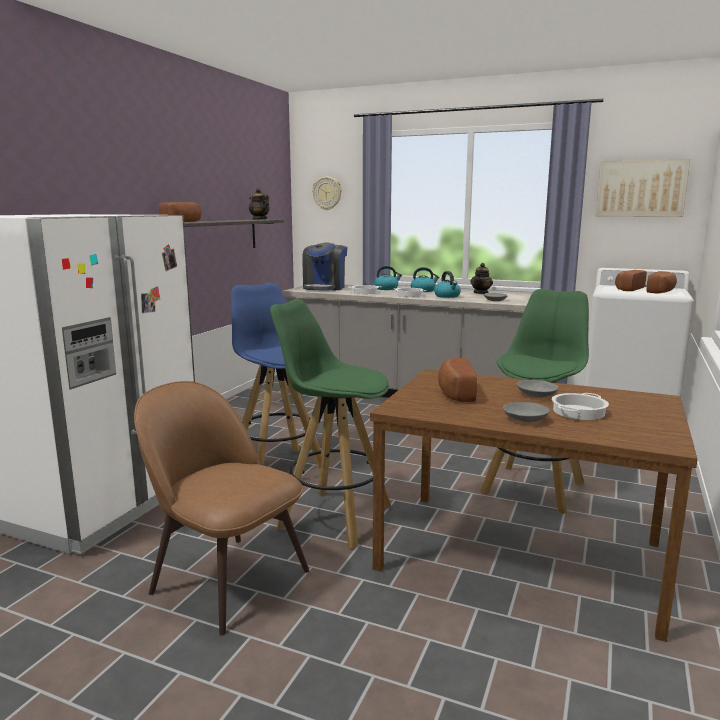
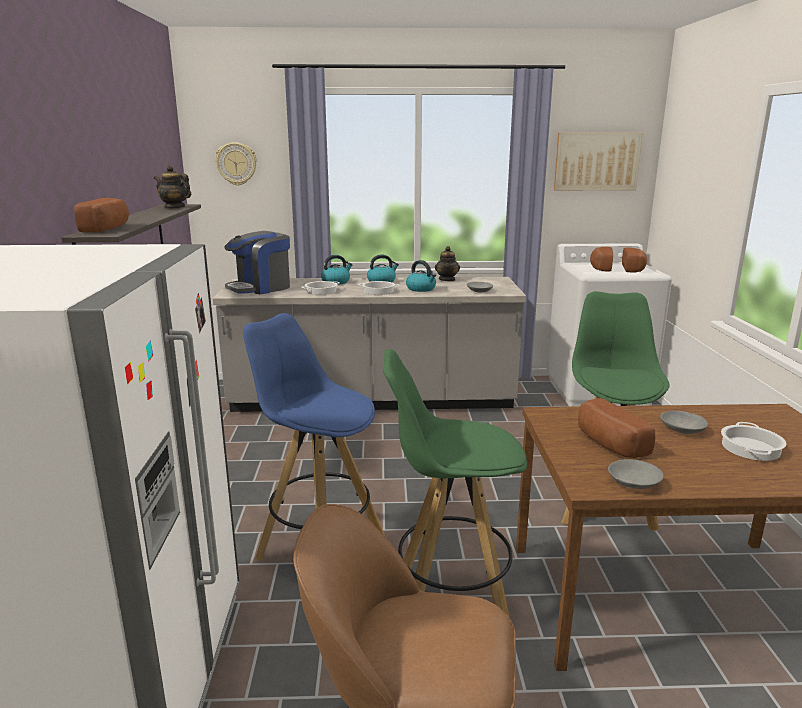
camera: 25 degrees left, 5 degrees up
coffee machine [302,243,347,291] -> coffee machine turned 60 degrees clockwise [224,231,290,294]
grey bowl [503,402,550,422] -> grey bowl moved to [608,459,664,489]

